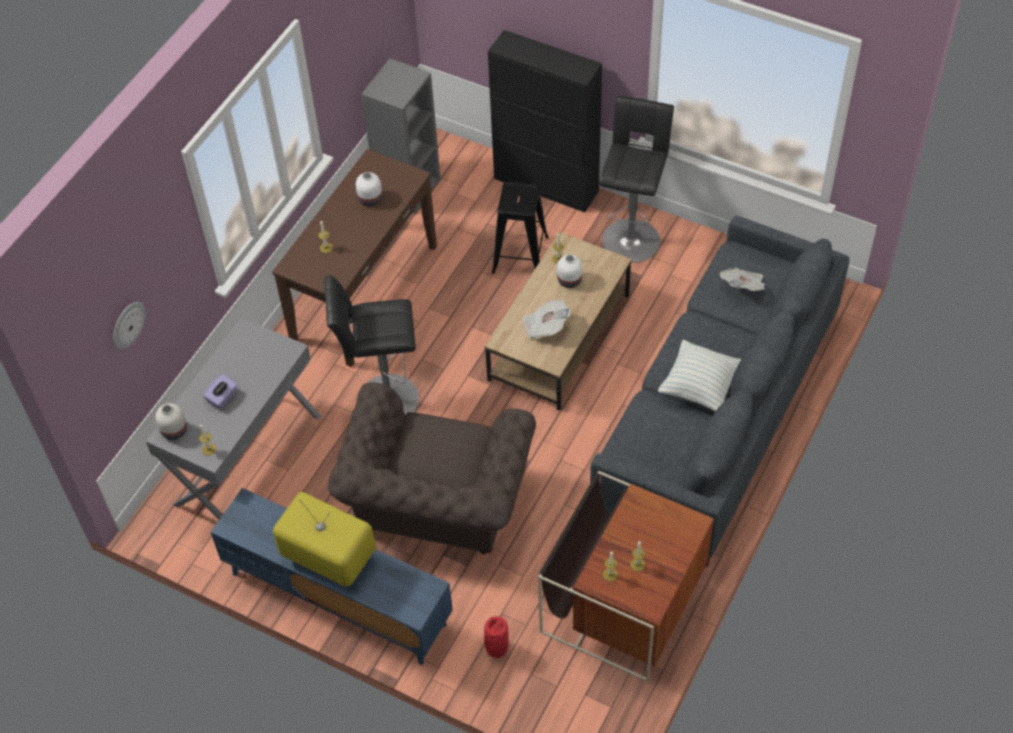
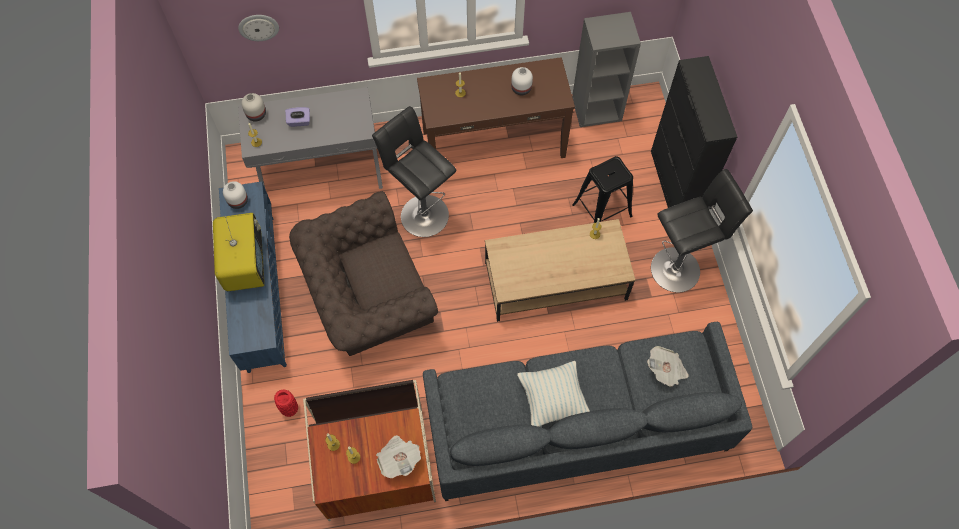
camera: 50 degrees right, 10 degrees up
newspaper [523,300,571,338] -> newspaper moved to [376,435,421,478]
white vase [557,254,582,288] -> white vase moved to [223,181,248,209]

